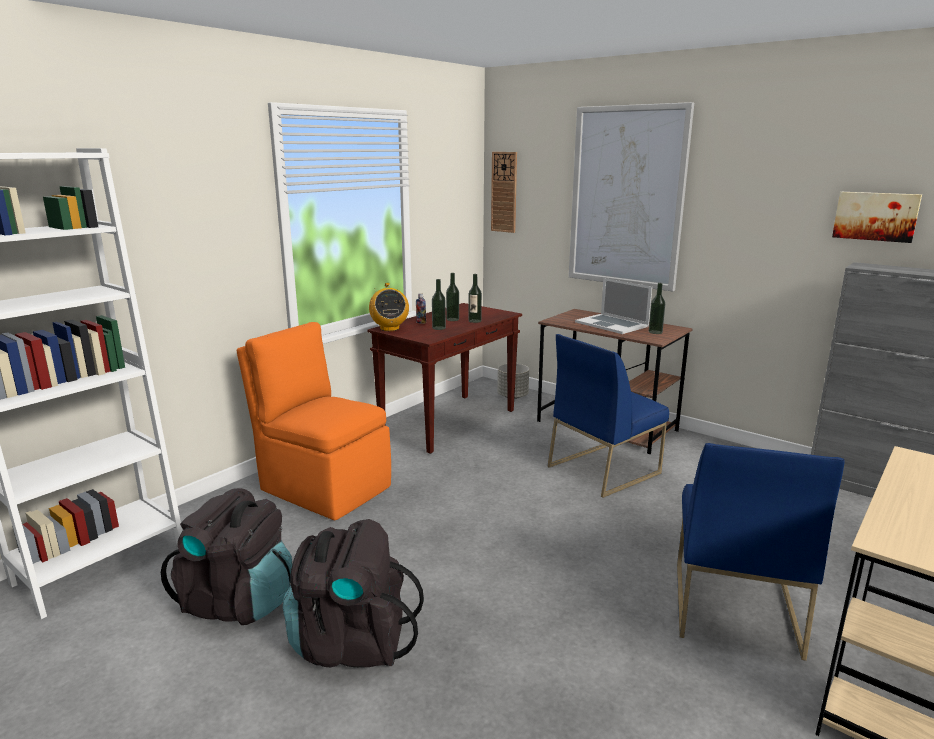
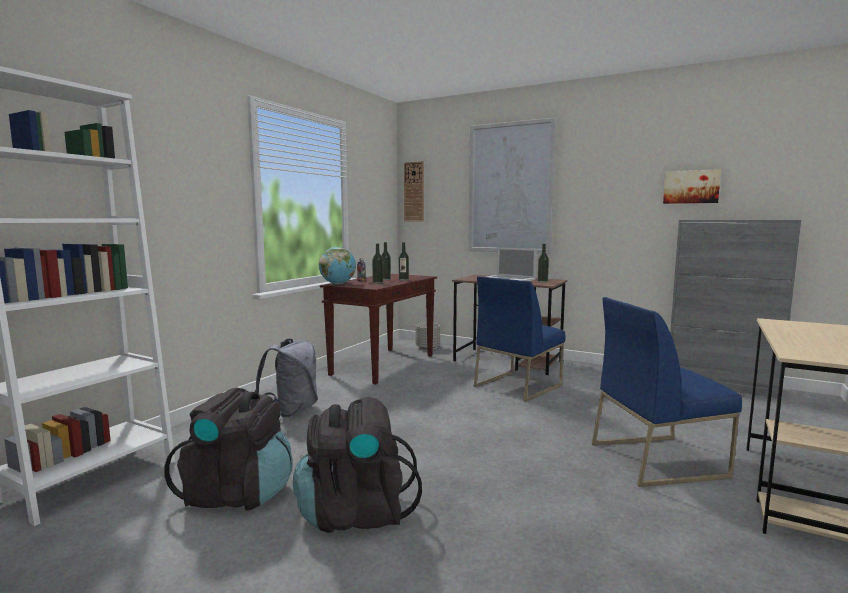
camera: 10 degrees left, 10 degrees down
orange chair [237,322,391,520] -> grey backpack [255,339,318,417]
radio [369,283,409,331] -> globe [319,247,356,284]
blue chair [677,443,845,661] -> blue chair turned 75 degrees clockwise [592,297,742,487]

